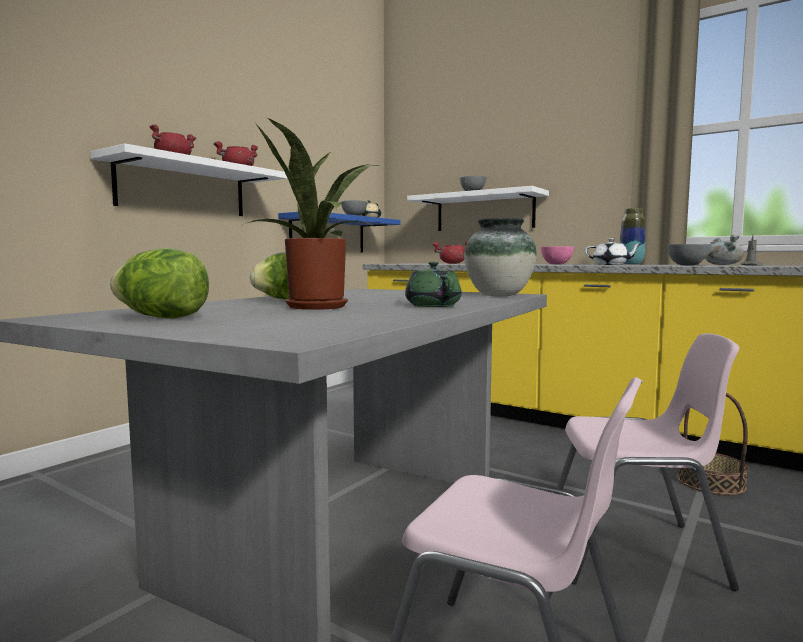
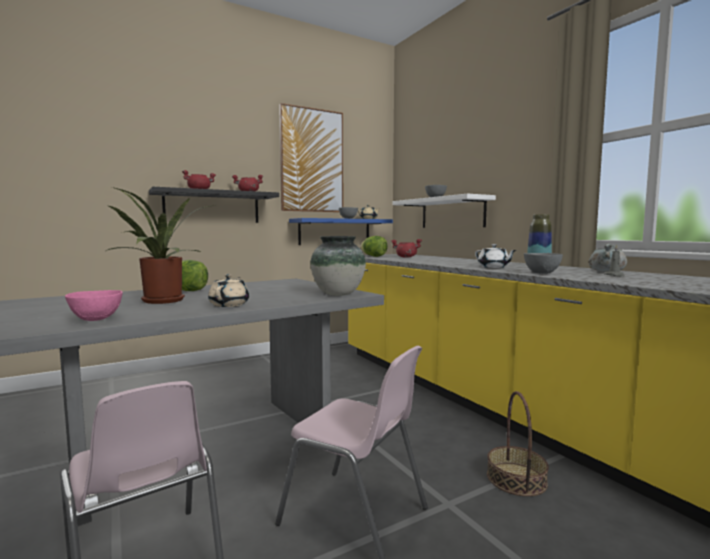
camera: 25 degrees right, 0 degrees up
white shelf [91,143,287,216] -> black shelf [149,187,279,223]
lettuce [110,248,209,319] -> lettuce moved to [360,236,388,257]
green teapot [405,262,462,307] -> beige teapot [208,274,249,307]
pink bowl [541,246,574,265] -> pink bowl moved to [65,290,123,321]
none -> picture [279,103,343,212]

